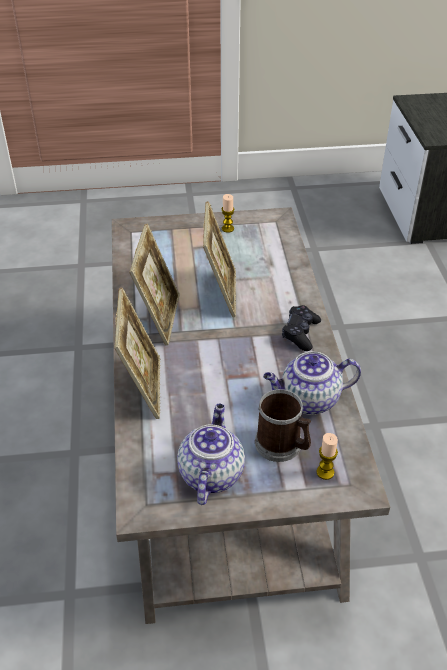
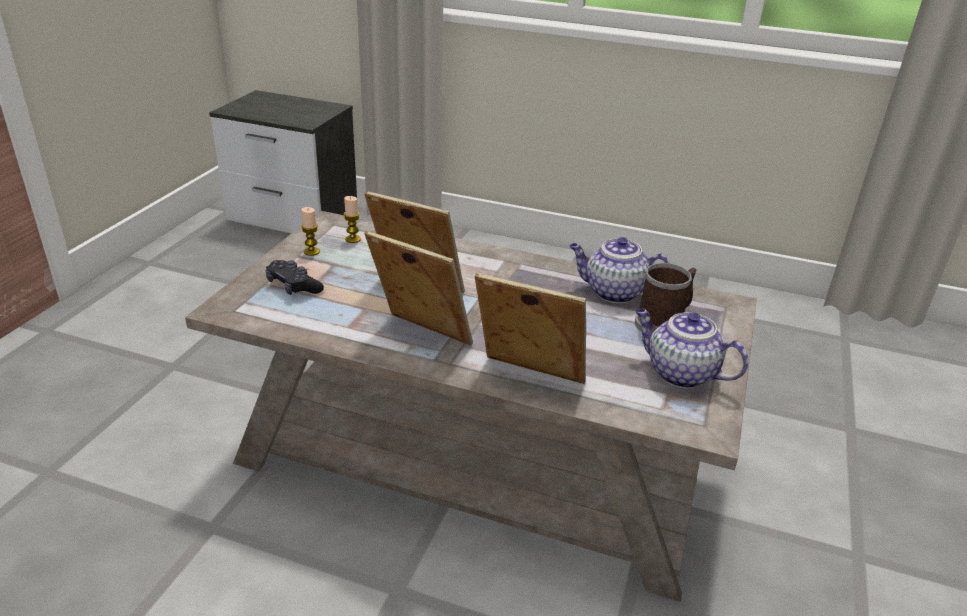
camera: 65 degrees left, 10 degrees down
teapot [263,351,361,415] -> teapot turned 90 degrees clockwise [569,237,671,303]
black game controller [282,305,321,351] -> black game controller moved to [266,260,324,295]
candle [316,433,338,480] -> candle moved to [344,196,361,243]

